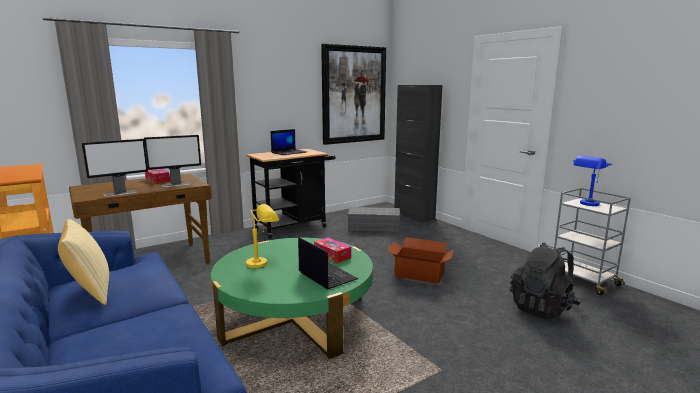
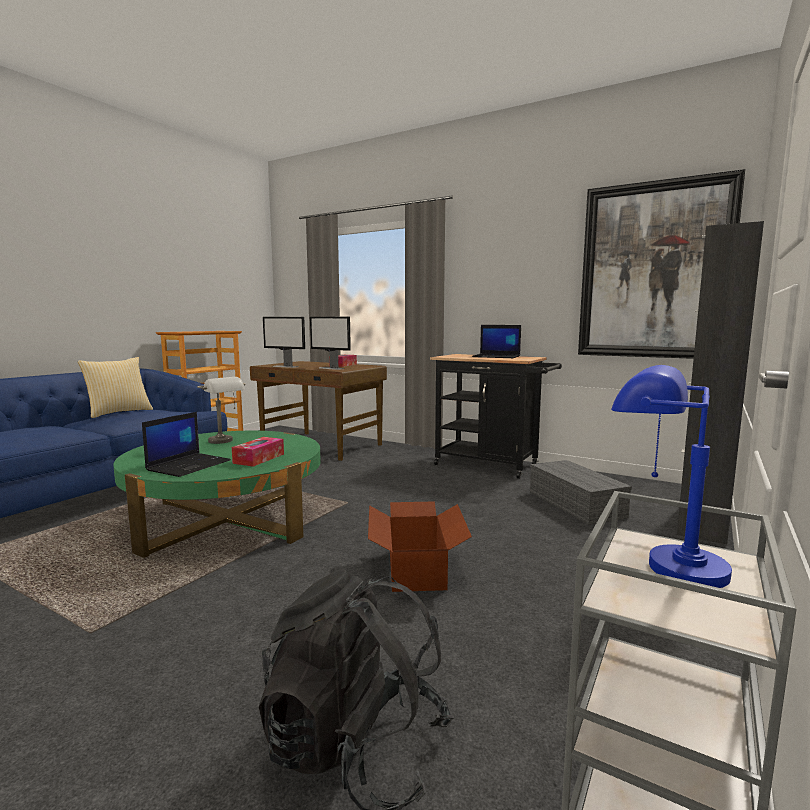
camera: 65 degrees right, 5 degrees down
yellow table lamp [246,204,279,268] -> grey table lamp [197,377,245,444]

